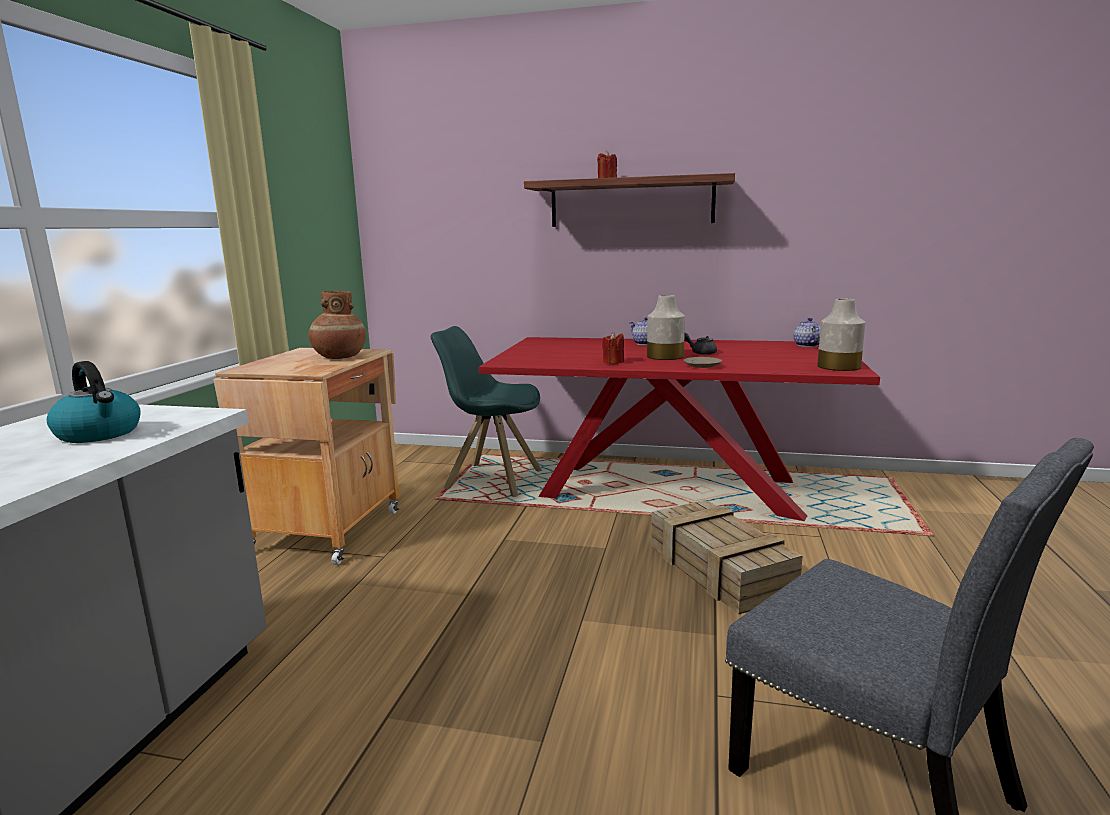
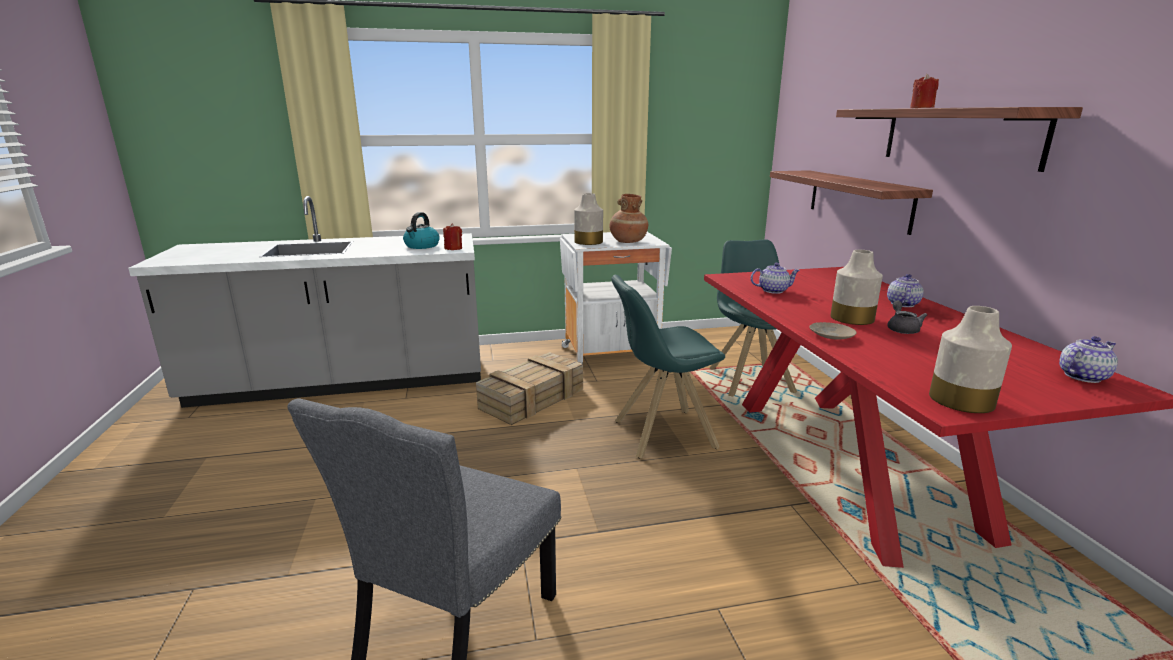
camera: 65 degrees right, 5 degrees up
brown cart [213,348,399,565] -> white cart [560,232,672,364]
red candle [602,332,624,364] -> red candle moved to [443,223,462,250]
crate [651,500,802,614] -> crate moved to [476,352,583,425]
none -> beige vase [574,193,603,245]
none -> turquoise chair [611,275,725,458]
none -> teapot [751,263,800,294]
none -> shelf [770,170,933,235]

